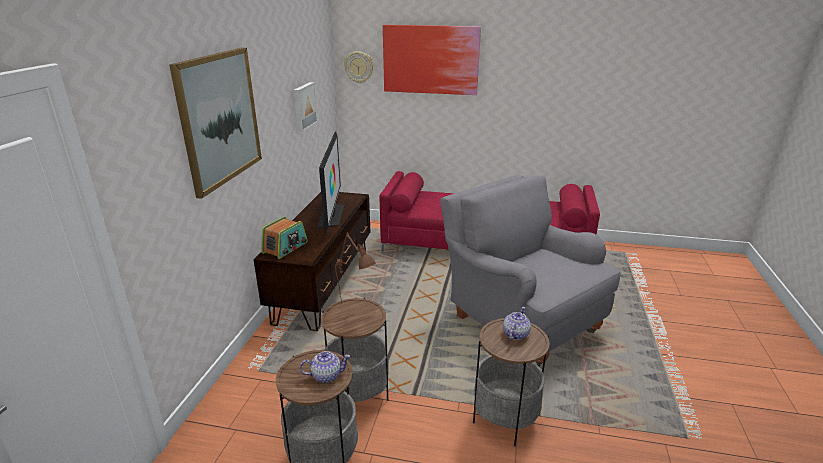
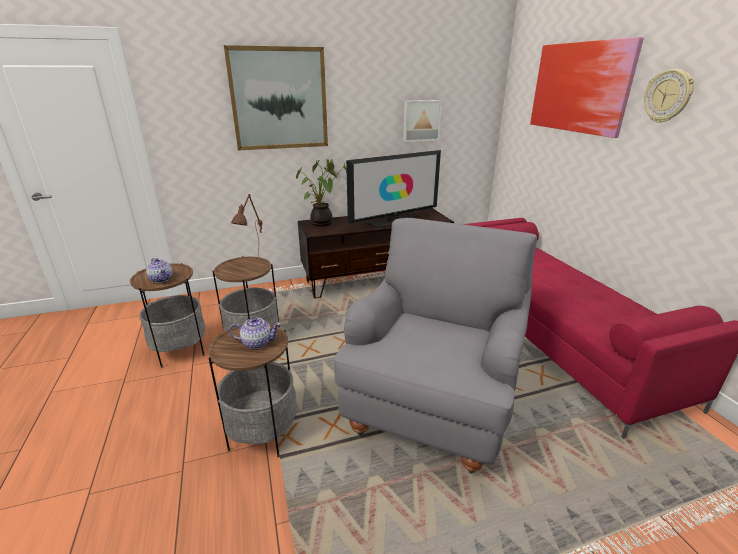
camera: 60 degrees right, 0 degrees up
radio [261,217,308,259] -> potted plant [296,159,347,226]
wall clock [344,51,373,83] -> wall clock moved to [644,69,694,123]

